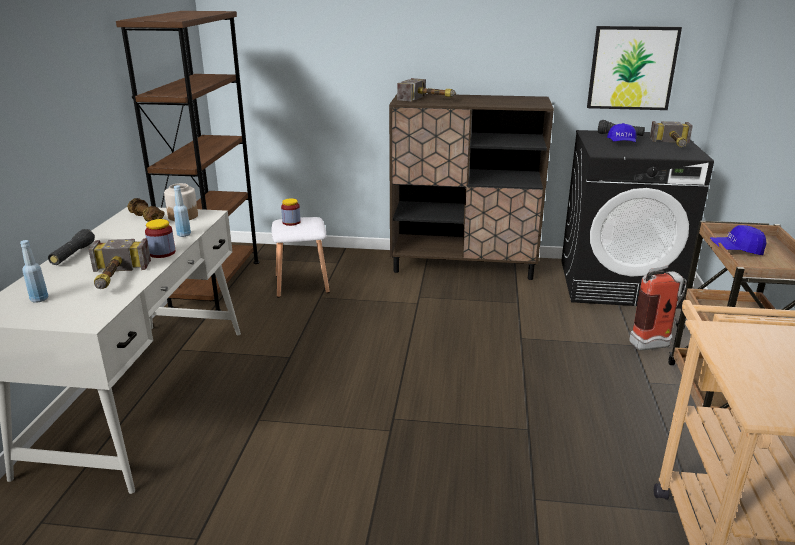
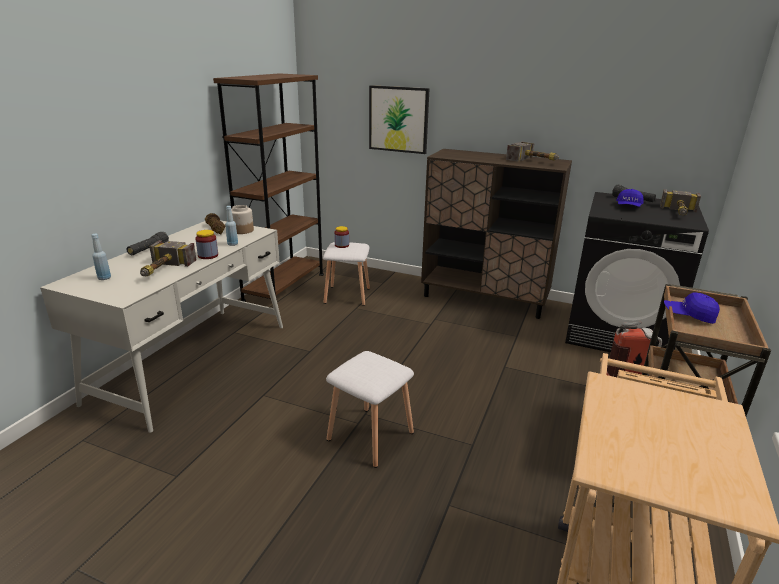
camera: 15 degrees right, 0 degrees up
hammer [397,78,456,101] -> hammer moved to [506,142,559,162]
picture [587,26,682,110] -> picture moved to [369,85,430,154]
none -> white stool [326,351,414,468]

